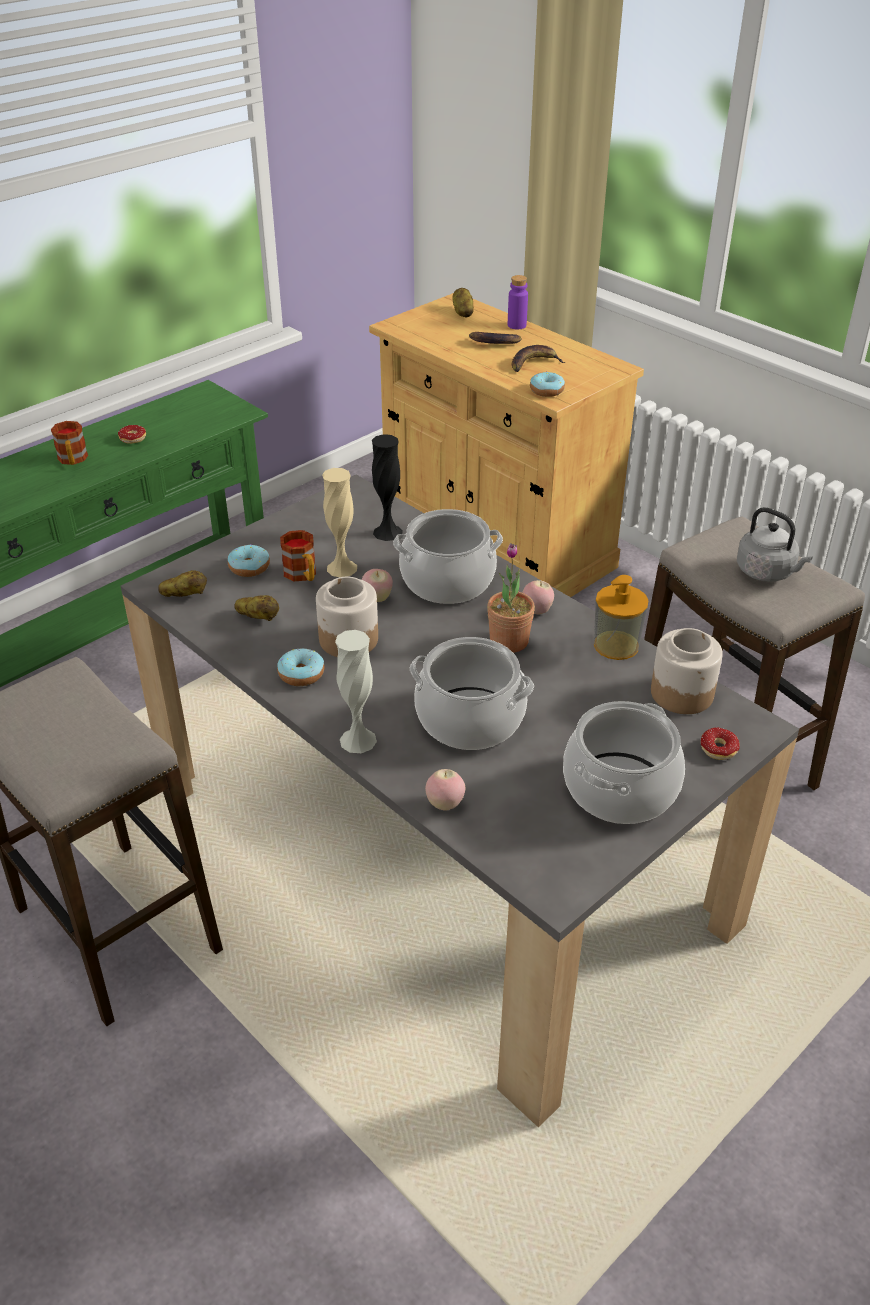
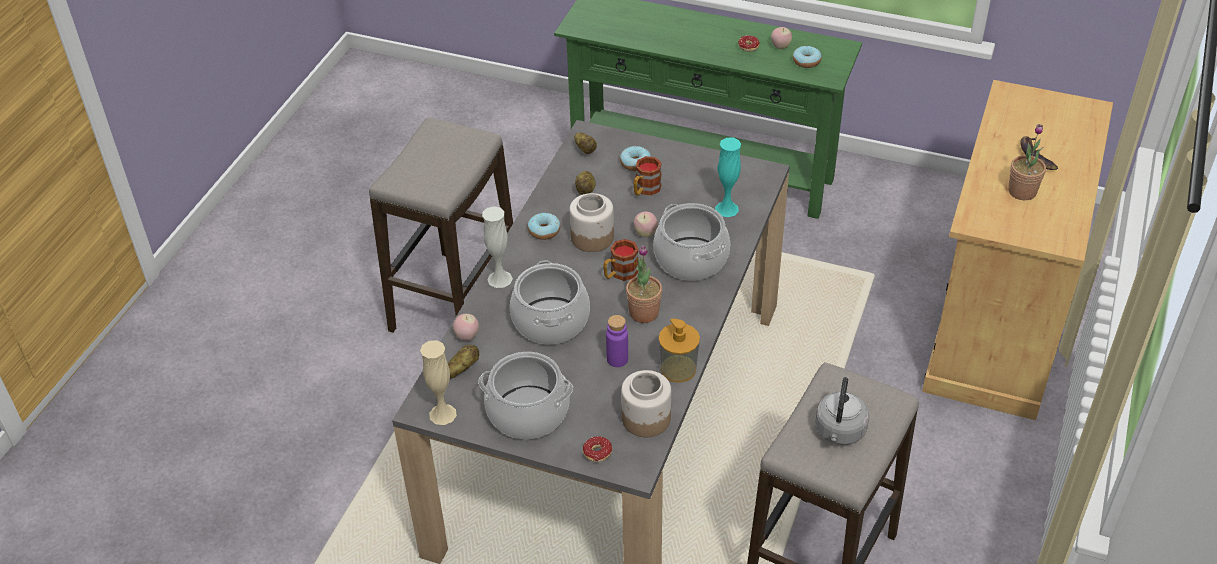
camera: 65 degrees right, 5 degrees up
mug [51,421,88,465] -> mug moved to [603,239,638,281]
beige vase [322,468,357,577] -> beige vase moved to [420,340,457,425]
black vase [372,434,403,541] -> turquoise vase [715,138,741,217]
potato [452,288,474,318] -> potato moved to [448,345,479,378]
purple bottle [508,275,528,330] -> purple bottle moved to [606,315,628,367]
banana [512,345,565,372] -> potted plant [1008,124,1046,200]
apple [522,580,554,614] -> apple moved to [771,27,792,49]
donut [530,371,565,397] -> donut moved to [793,46,822,68]

